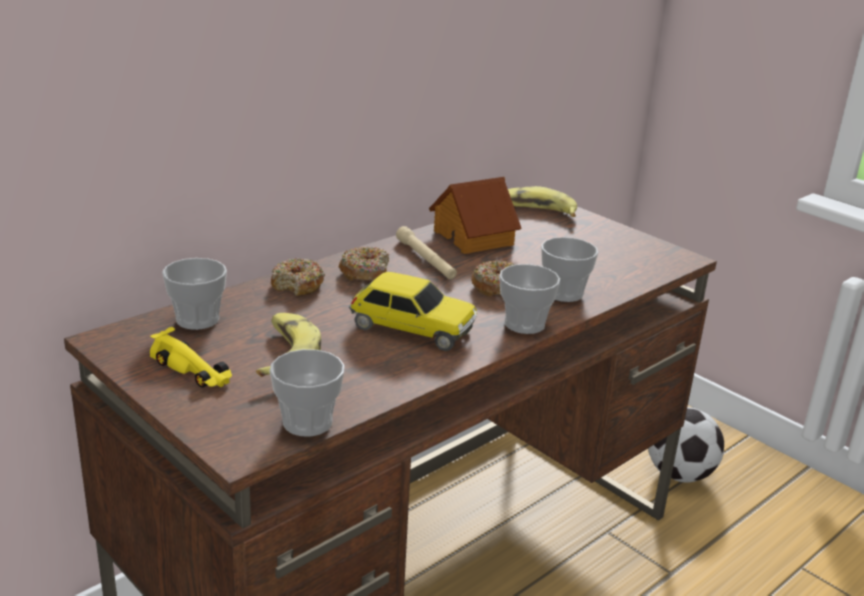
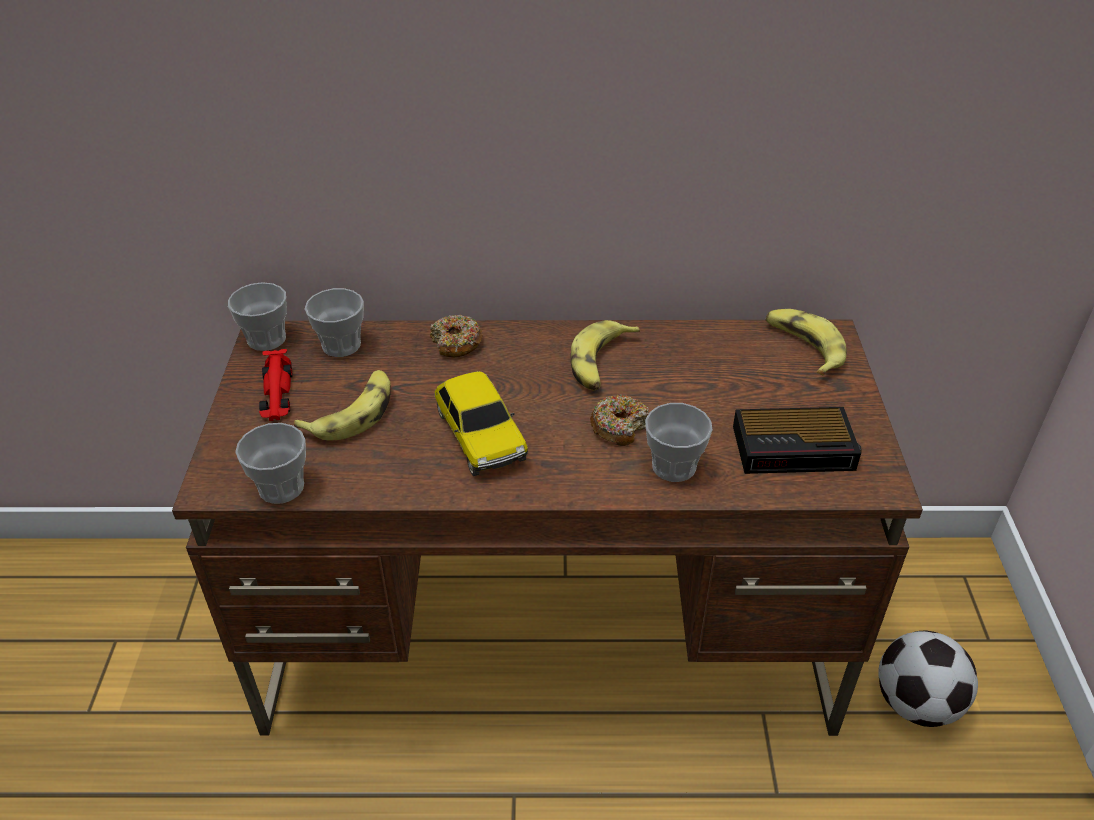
camera: 45 degrees right, 15 degrees up
yellow toy car [150,327,232,388] -> red toy car [259,349,293,421]
donut [339,247,389,281] -> none
beige flashlight [396,226,457,279] -> banana [571,320,640,390]
toy house [429,177,521,254] -> none
cup [499,264,560,334] -> cup moved to [228,282,287,351]
none -> alarm clock [733,407,862,474]

